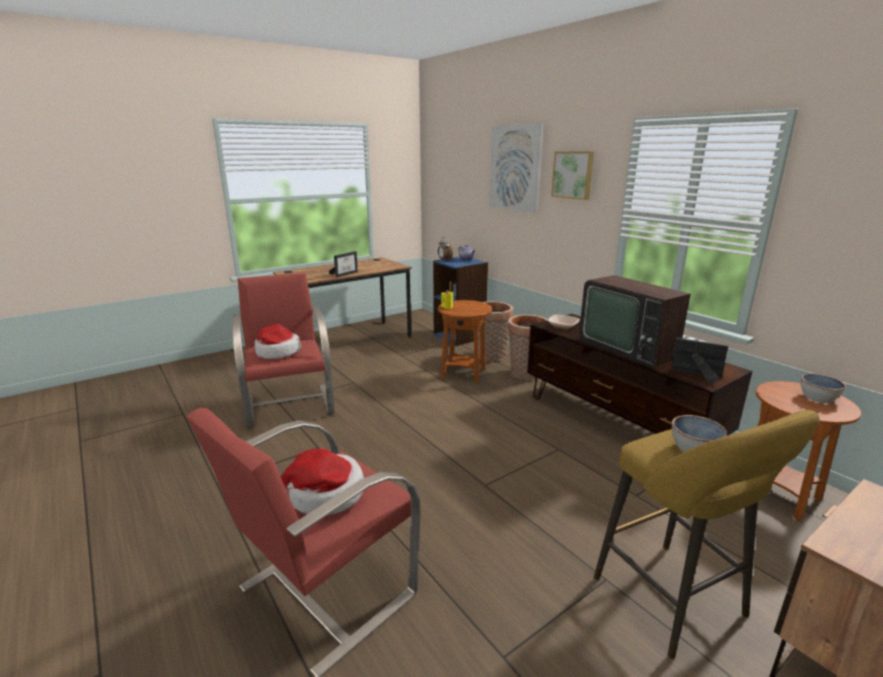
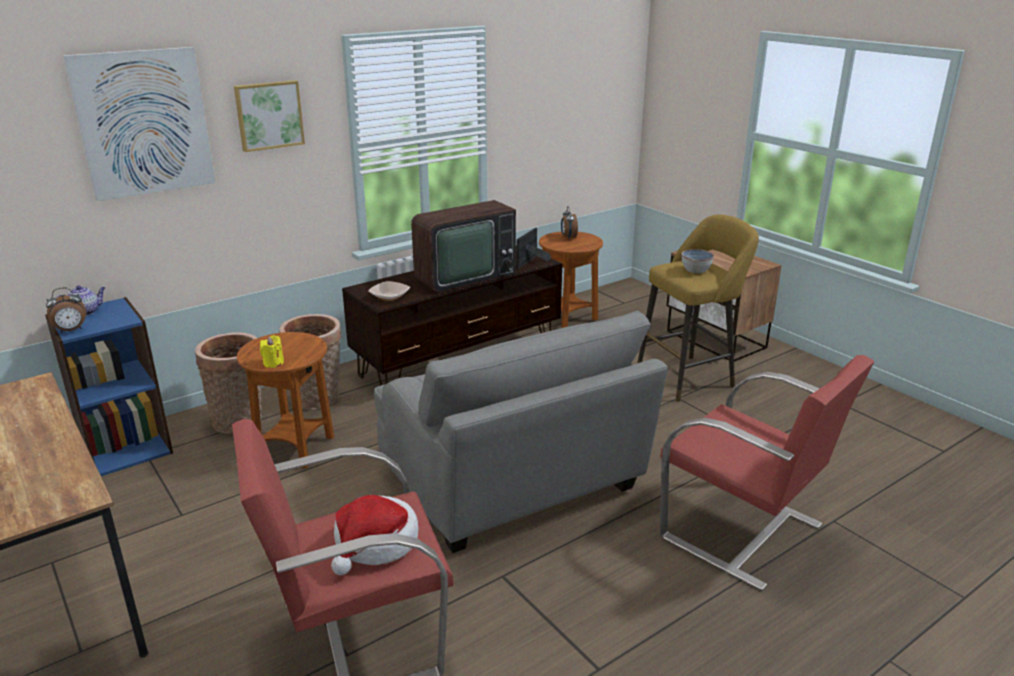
camera: 90 degrees left, 5 degrees up
hat [281,449,364,515] -> none
picture frame [329,251,358,278] -> none
bowl [800,374,846,403] -> alarm clock [561,206,578,240]
none -> grey armchair [374,311,668,553]

